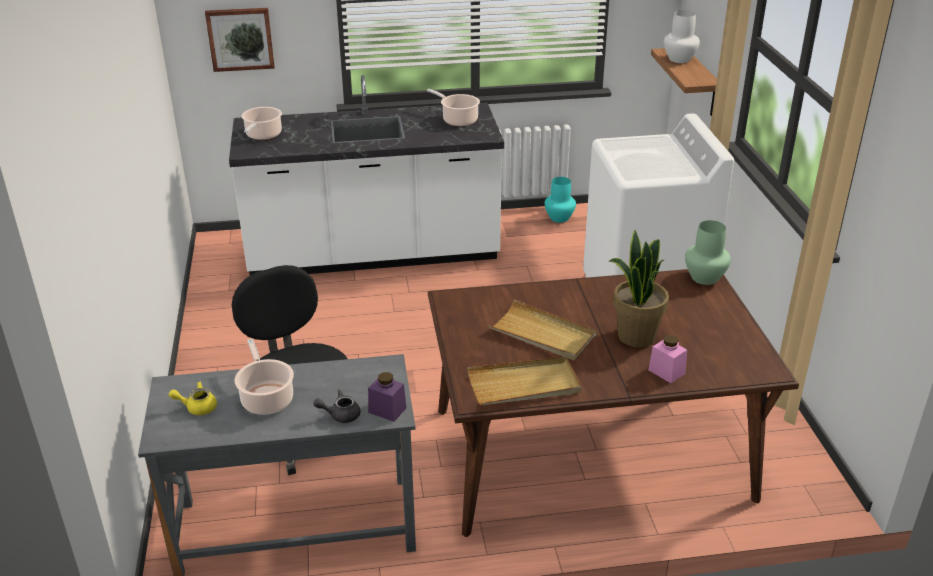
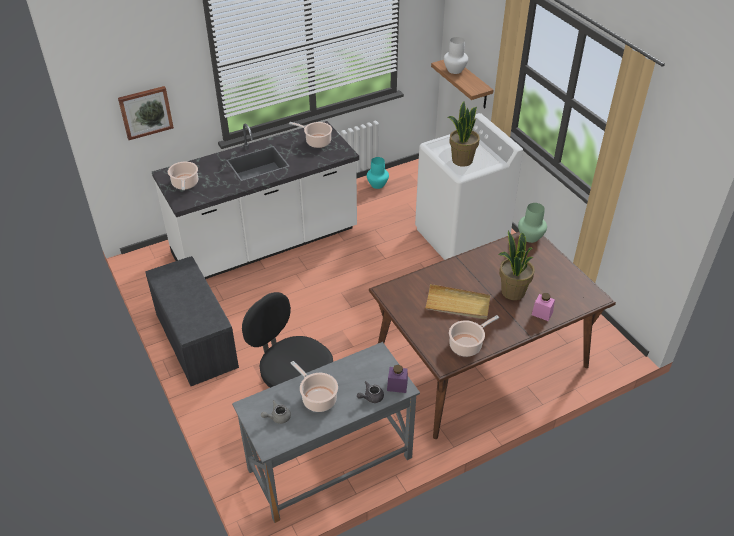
camera: 20 degrees left, 10 degrees up
yellow teapot [169,381,217,415] -> grey teapot [261,400,291,424]
beige tray [467,357,582,405] -> cooking pot [449,315,499,357]
none -> grey bench [146,256,239,386]
none -> potted plant [447,101,480,167]

